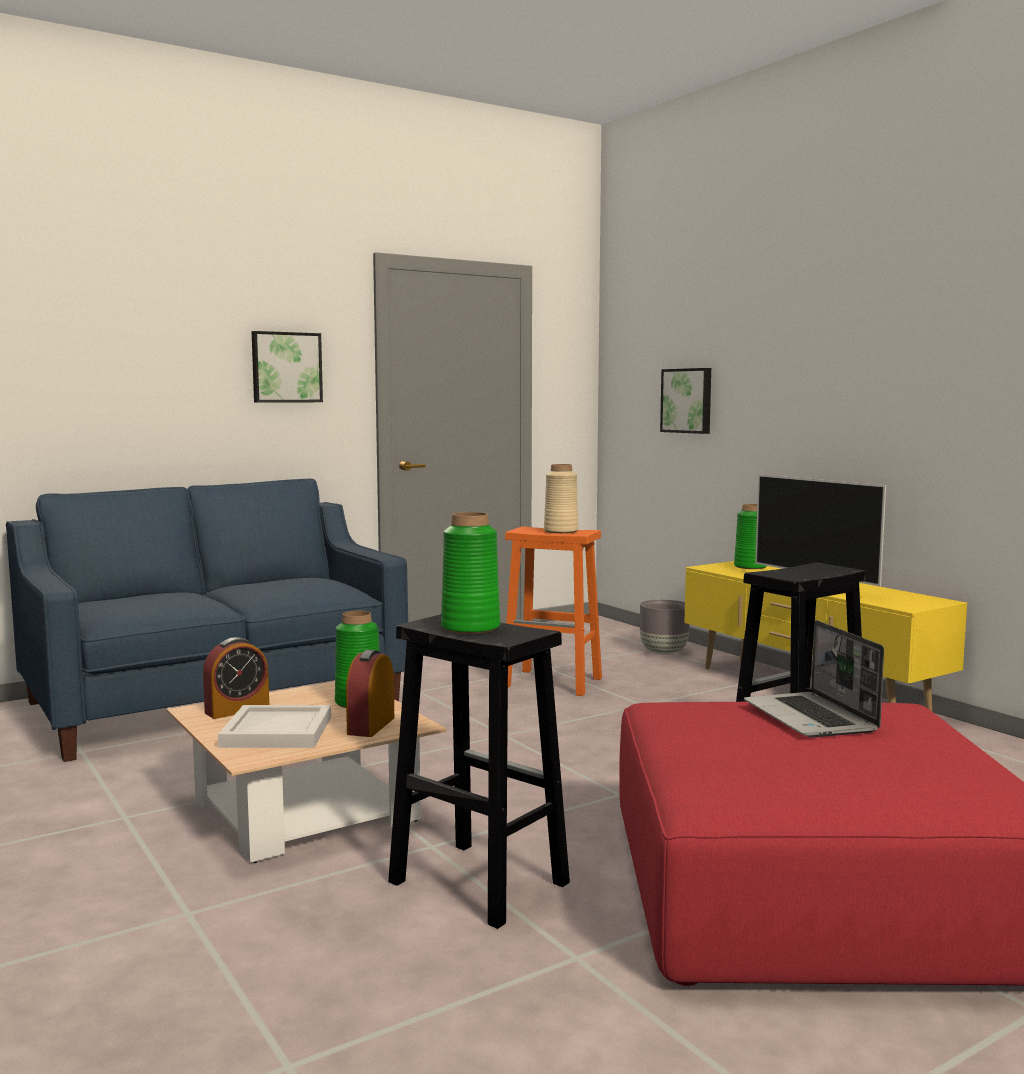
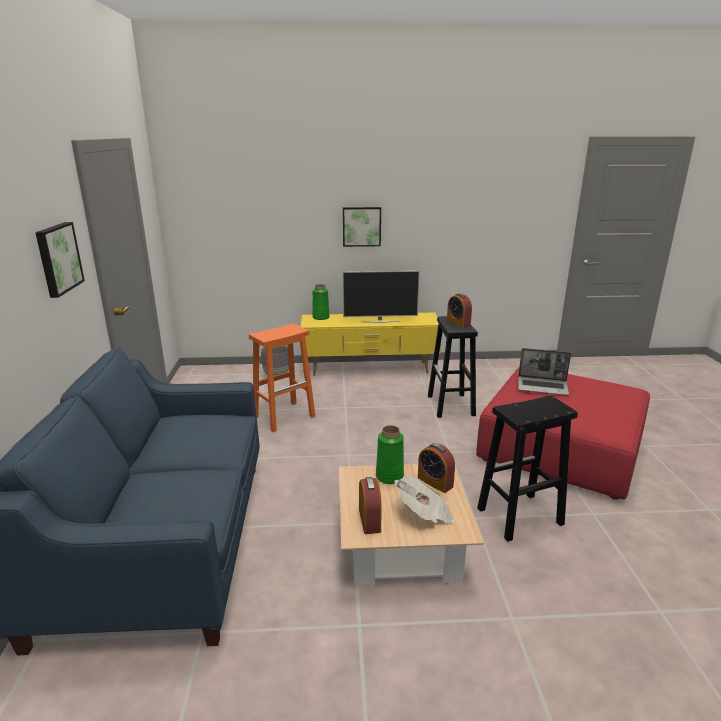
camera: 60 degrees left, 15 degrees up
white tray [218,705,331,748] -> newspaper [395,476,455,524]
green vase [441,512,500,634] -> none
beige vase [544,464,578,533] -> none
picture [660,368,711,434] -> picture moved to [343,207,381,247]
none -> alarm clock [447,293,472,328]

